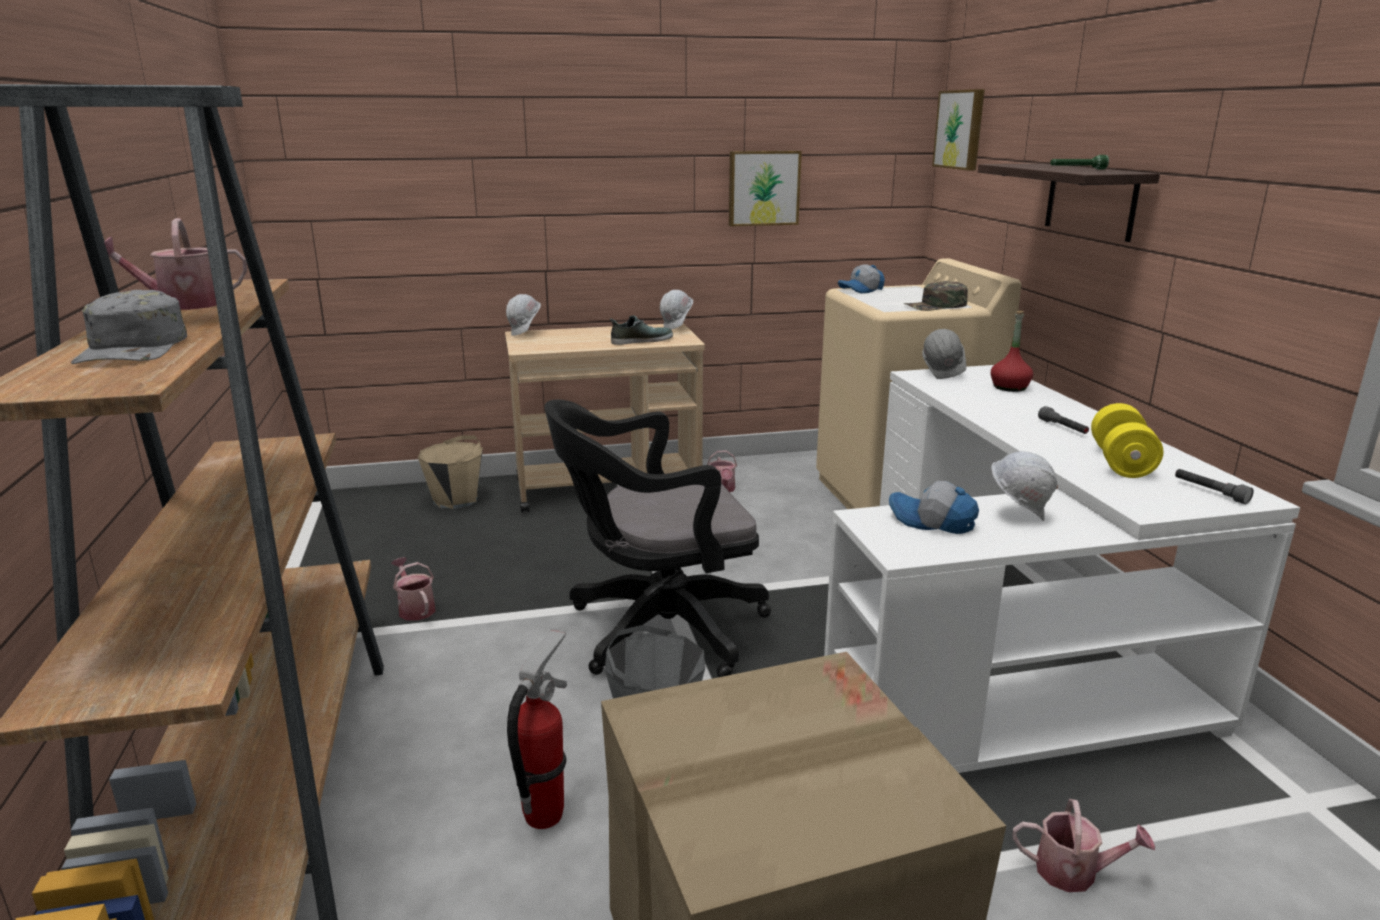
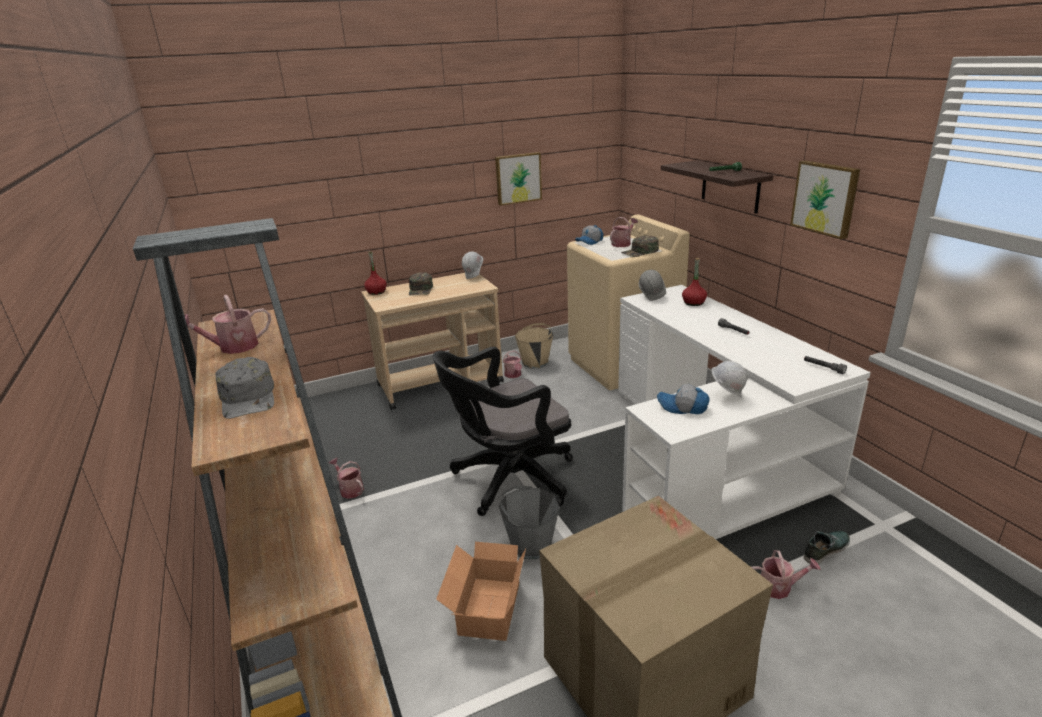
camera: 10 degrees left, 5 degrees up
beige bucket [418,436,483,509] -> beige bucket moved to [515,323,553,369]
white hard hat [506,294,541,336] -> red bottle [364,252,387,295]
fire extinguisher [507,629,567,829] -> cardboard box [436,542,526,641]
shoe [610,316,673,345] -> shoe moved to [804,531,850,564]
picture [932,89,985,170] -> picture moved to [790,161,860,239]
yellow dumbbell [1091,403,1163,478] -> none
none -> green cap [409,272,433,295]
none -> watering can [610,217,638,247]

